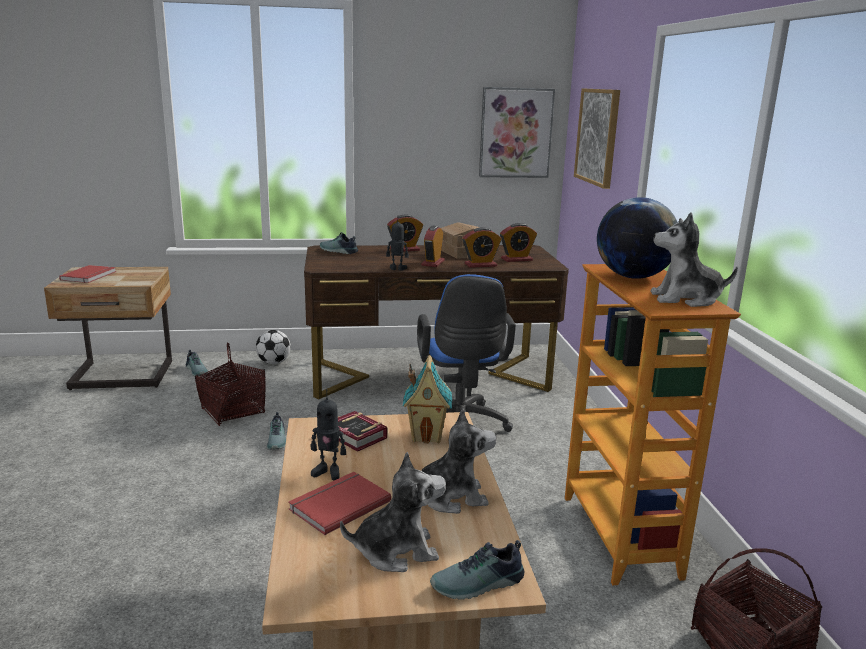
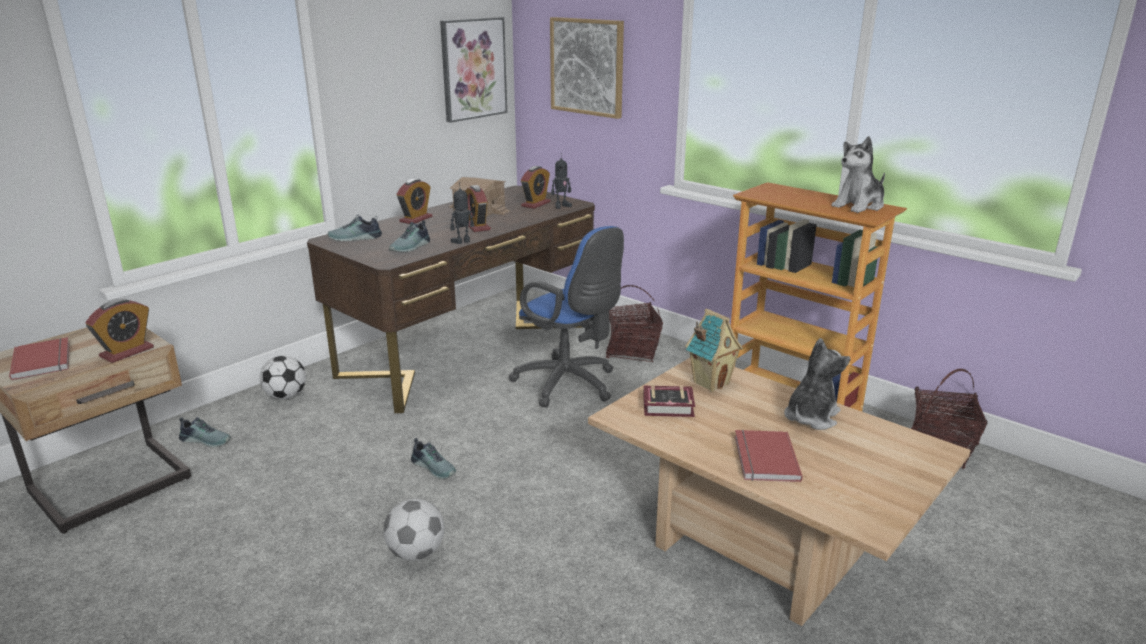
camera: 40 degrees left, 5 degrees up
basket [195,343,266,426] -> basket moved to [606,285,663,362]
toy robot [311,389,346,480] -> toy robot moved to [551,158,572,209]
plush toy [340,452,446,572] -> none
shoe [430,540,524,600] -> shoe moved to [389,220,430,252]
alarm clock [463,227,501,268] -> alarm clock moved to [85,299,154,363]
globe [597,197,678,279] -> none
none -> football [383,499,445,561]

